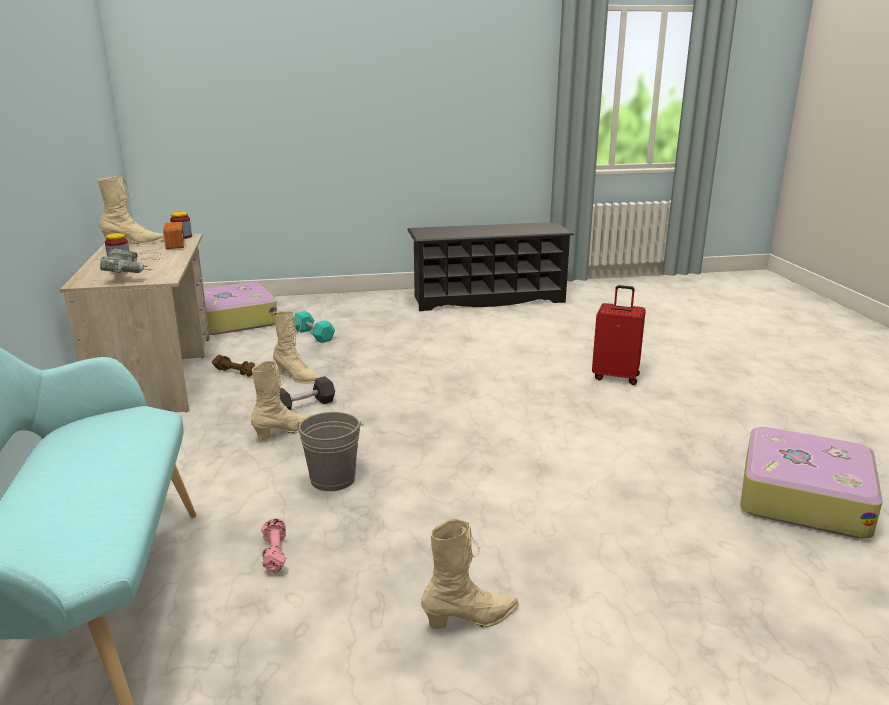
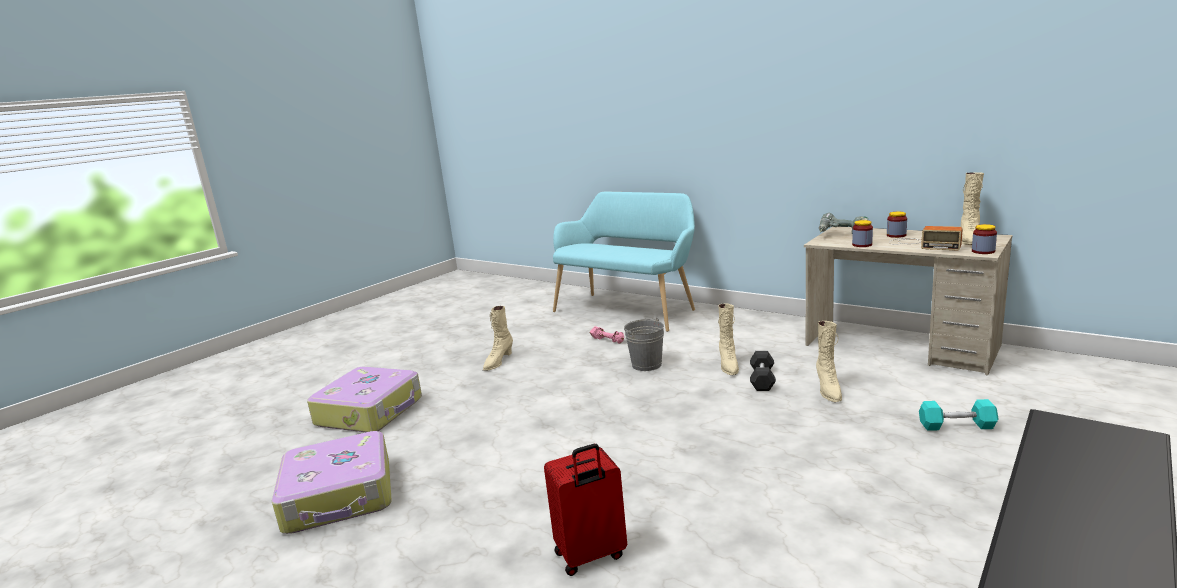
camera: 140 degrees right, 5 degrees down
suitcase [203,282,277,335] -> suitcase moved to [307,367,422,432]
brown dumbbell [212,355,255,377] -> none
beige boot [273,311,321,384] -> beige boot turned 75 degrees counterclockwise [816,321,842,402]
none -> jar [852,220,873,247]

